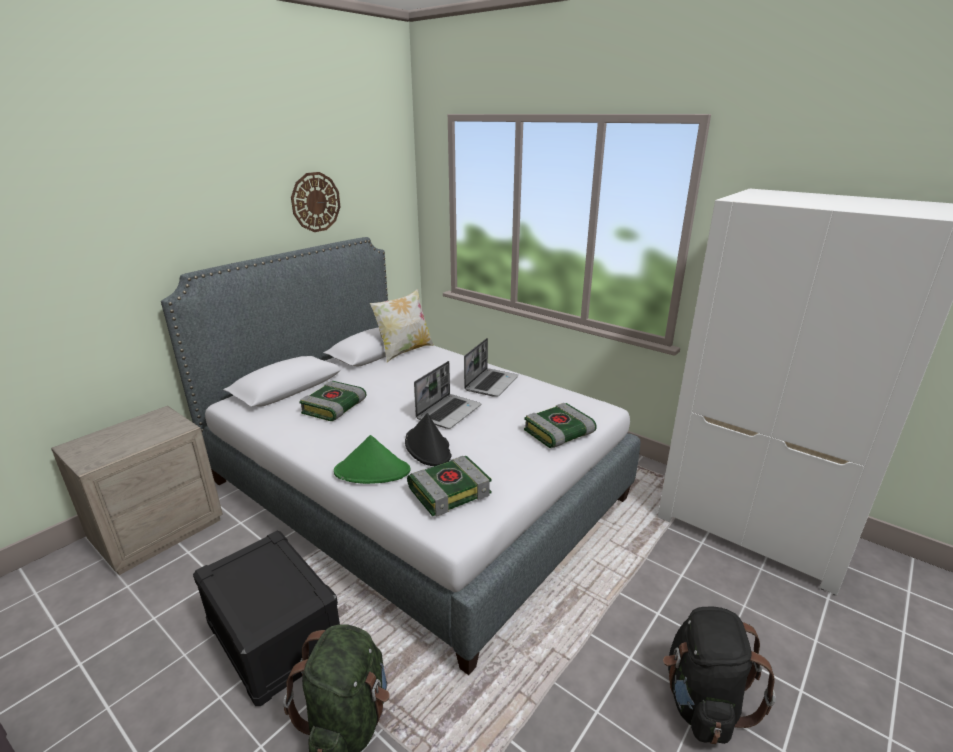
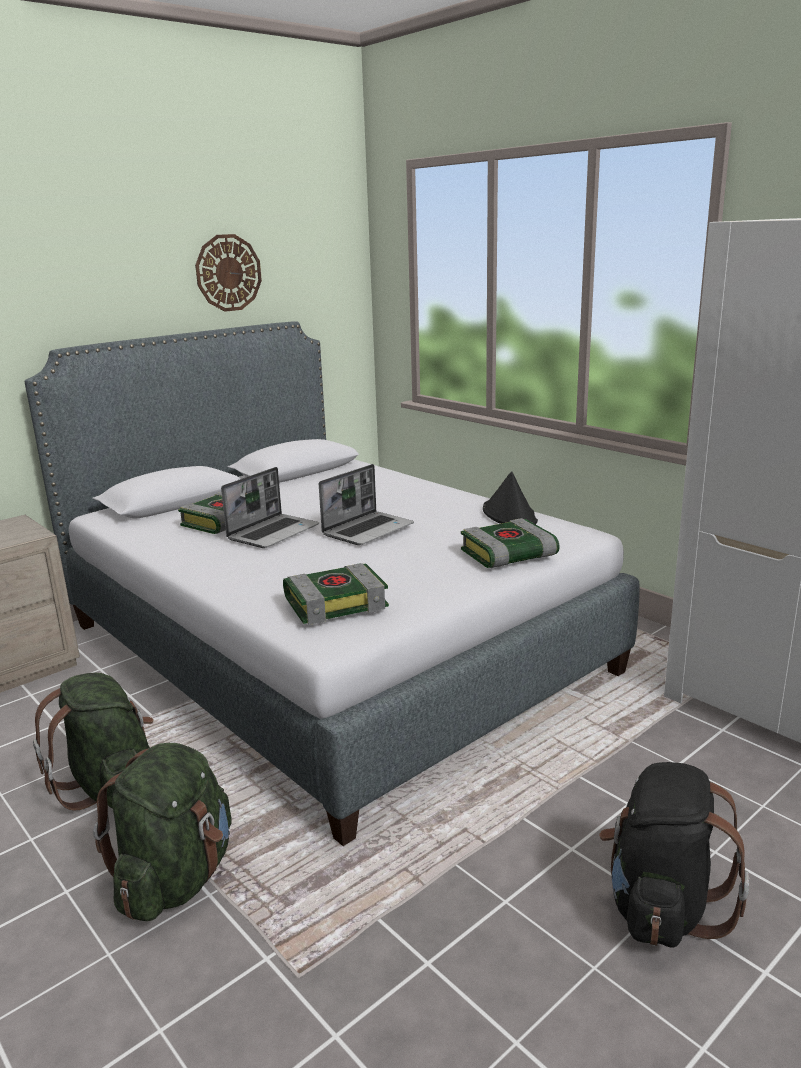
camera: 10 degrees right, 5 degrees down
black storage box [193,531,340,706] -> green backpack [33,673,153,811]
green hat [334,435,410,484] -> none
pillow [370,289,434,362] -> none
black hat [405,413,452,466] -> black hat moved to [483,471,538,524]
laptop [464,338,519,397] -> laptop moved to [221,467,319,548]

